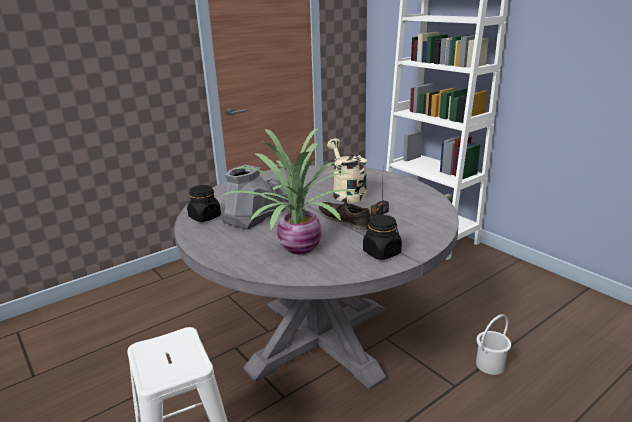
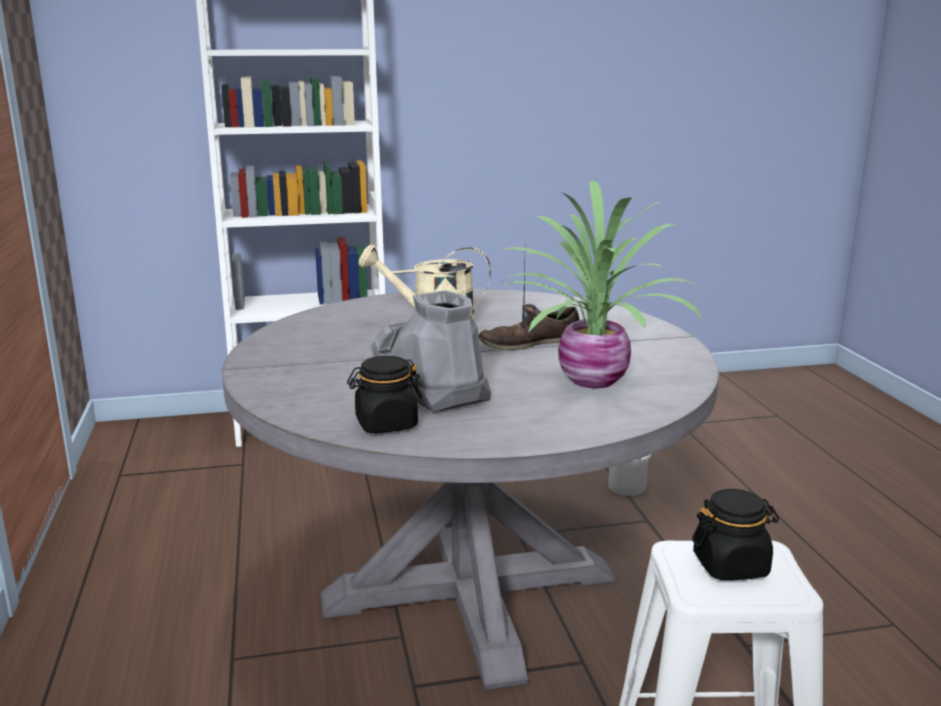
camera: 65 degrees left, 5 degrees down
black jar [363,215,402,260] -> black jar moved to [692,489,779,580]

